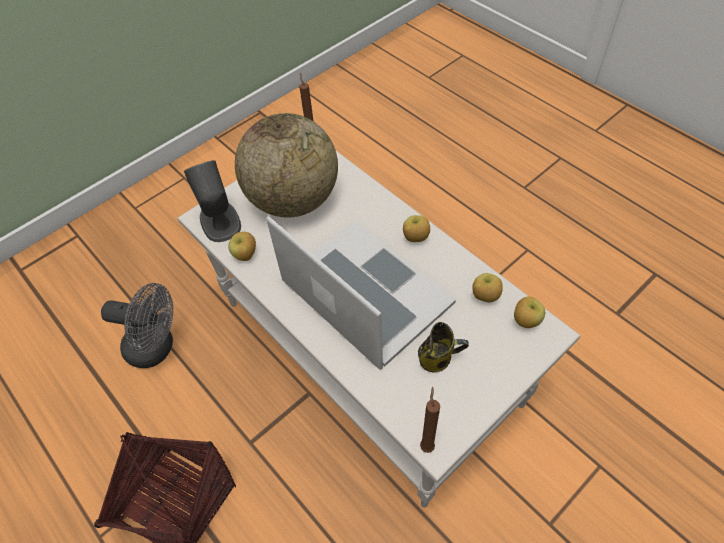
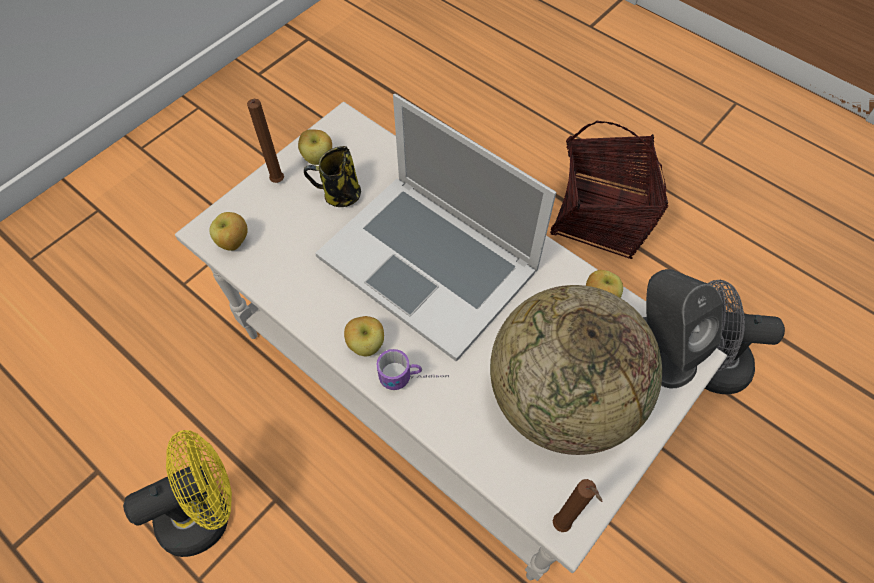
camera: 170 degrees right, 5 degrees up
brown candle [420,387,440,453] -> brown candle moved to [247,99,284,183]
apple [472,273,503,302] -> apple moved to [298,129,332,165]
none -> yellow fan [123,430,232,557]
none -> mug [377,349,449,390]

